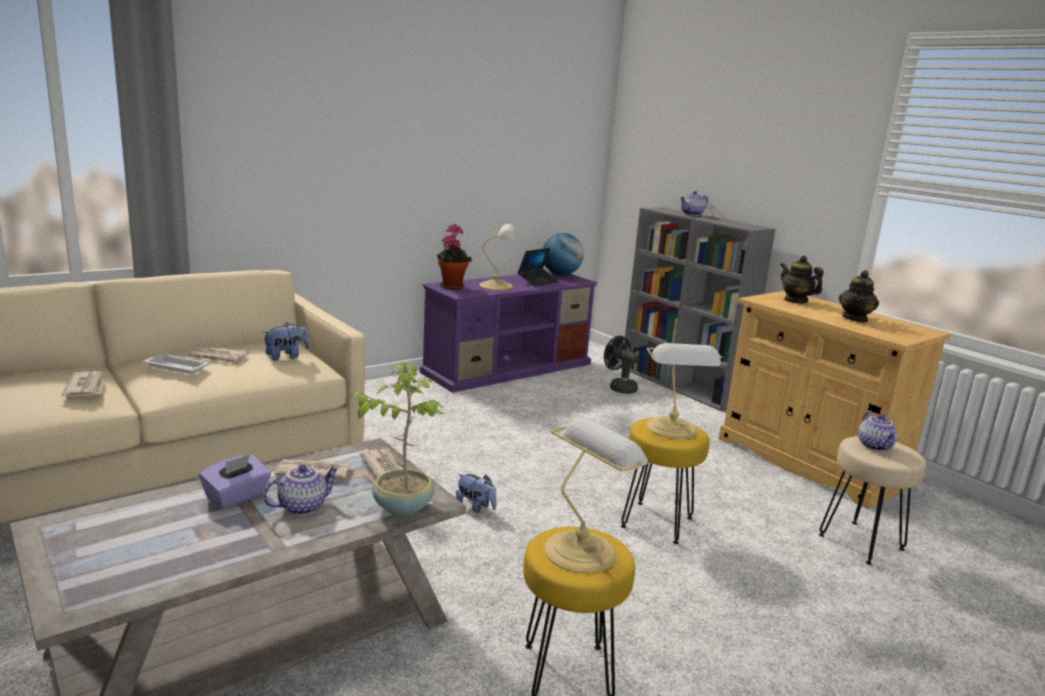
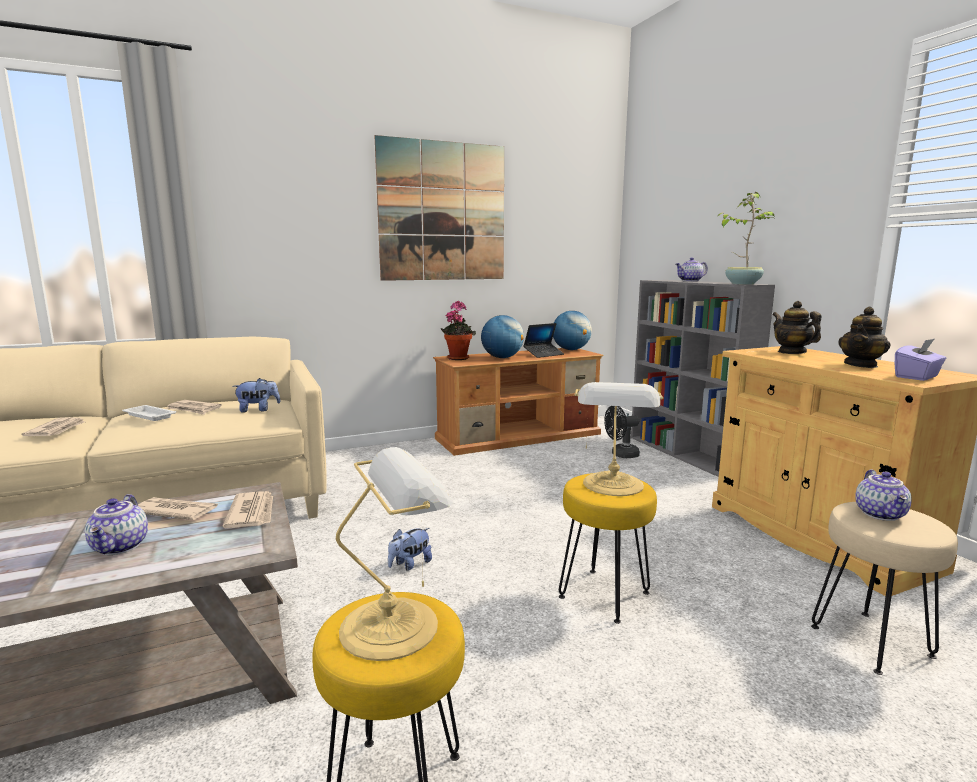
camera: 15 degrees right, 5 degrees down
purple tissue box [199,455,271,509] -> purple tissue box moved to [895,339,946,381]
teapot [263,465,339,515] -> teapot turned 105 degrees clockwise [85,494,148,555]
potted plant [350,362,444,516] -> potted plant moved to [716,192,775,284]
purple tv stand [420,271,598,393] -> brown tv stand [433,348,604,456]
plush toy [456,474,497,513] -> plush toy turned 90 degrees clockwise [388,528,432,571]
table lamp [479,224,519,290] -> globe [481,315,524,358]
black fan [604,336,639,394] -> black fan turned 75 degrees counterclockwise [604,406,640,458]
none -> picture [375,135,504,281]

